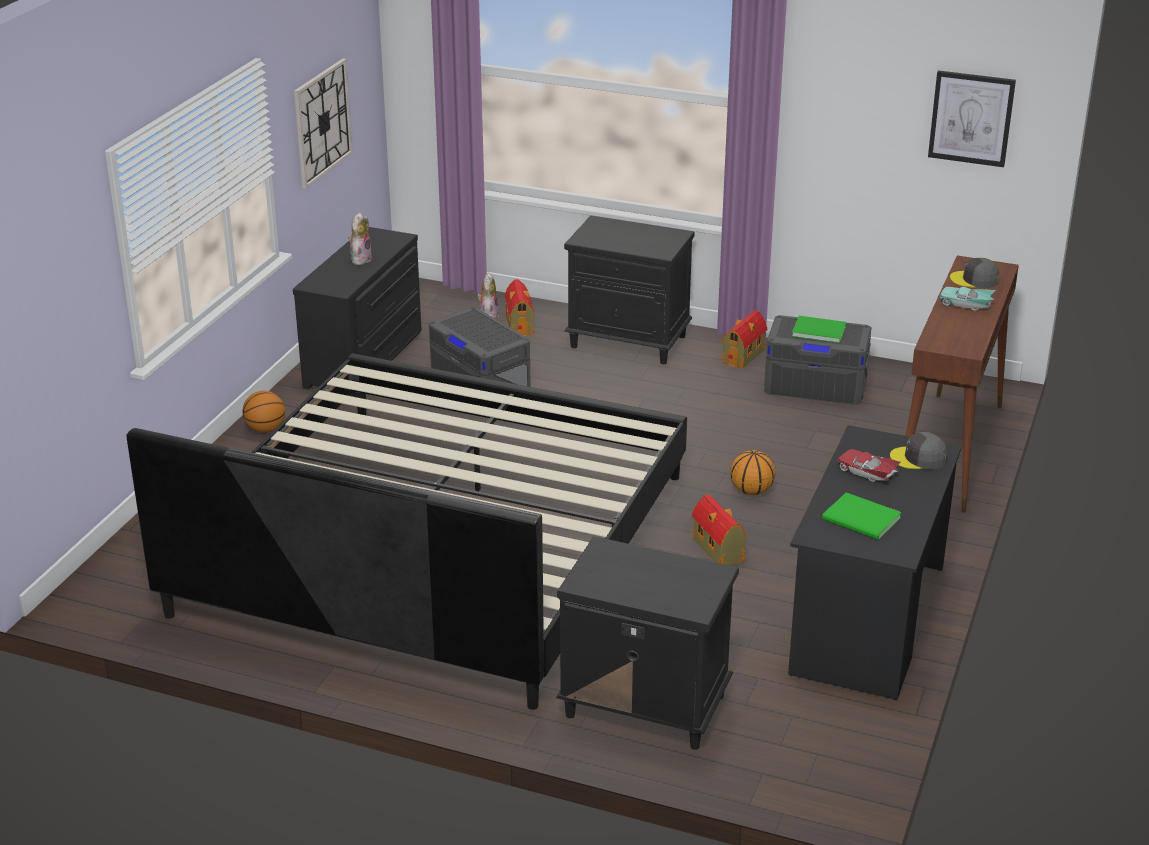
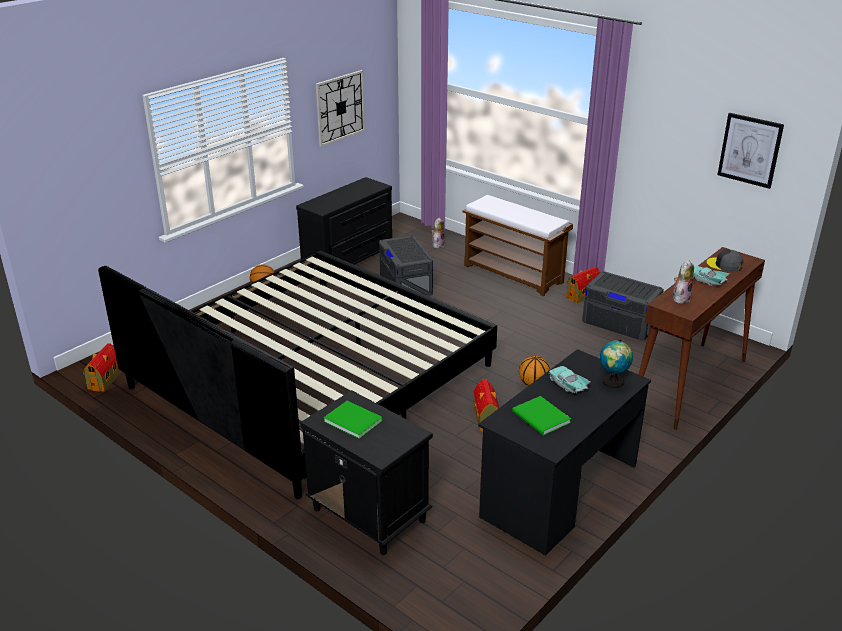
camera: 20 degrees right, 0 degrees up
plush toy [348,212,372,265] -> plush toy moved to [673,260,694,304]
toy house [505,279,535,336] -> toy house moved to [83,343,122,392]
black nightstand [564,216,694,364] -> brown bench [462,195,573,296]
green book [792,316,846,343] -> green book moved to [323,401,383,439]
red toy car [837,449,901,482] -> turquoise toy car [549,366,590,393]
grey cap [890,432,947,469] -> globe [599,339,633,388]

